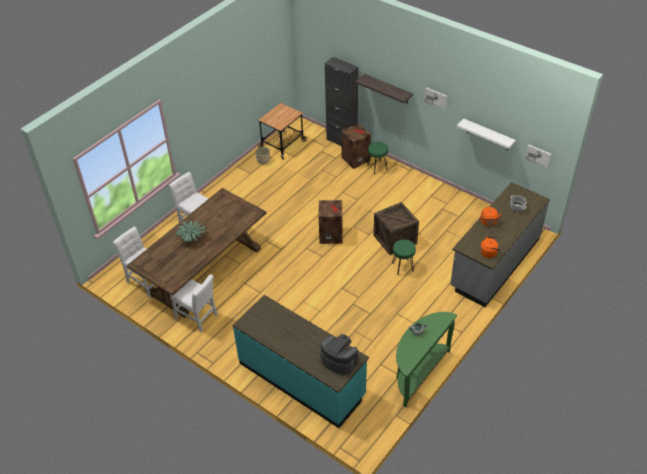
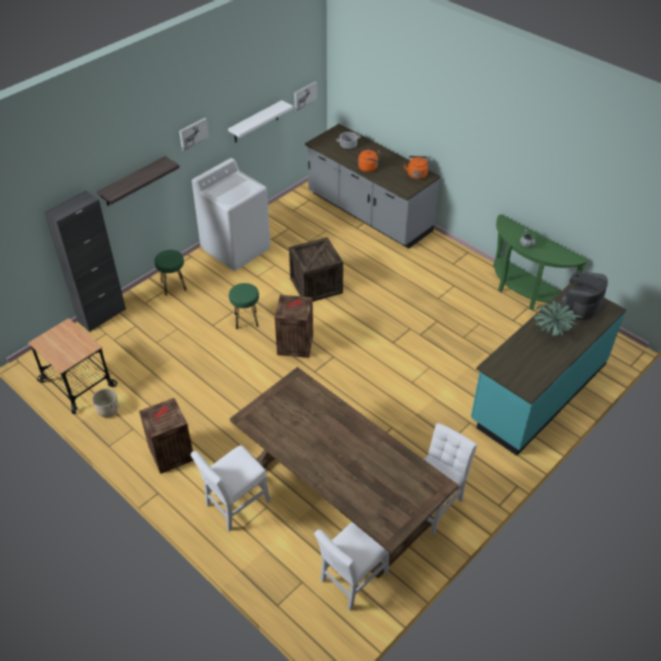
camera: 85 degrees left, 0 degrees up
potted plant [175,221,206,242] -> potted plant moved to [534,301,583,337]
crate [341,123,371,169] -> crate moved to [139,398,194,474]
green stool [392,239,416,275] -> green stool moved to [229,283,259,329]
none -> white washing machine [192,158,271,271]

